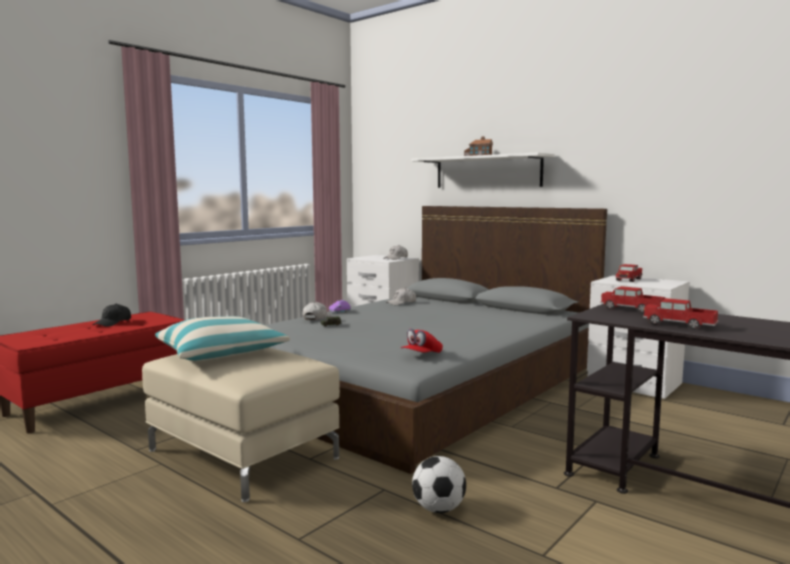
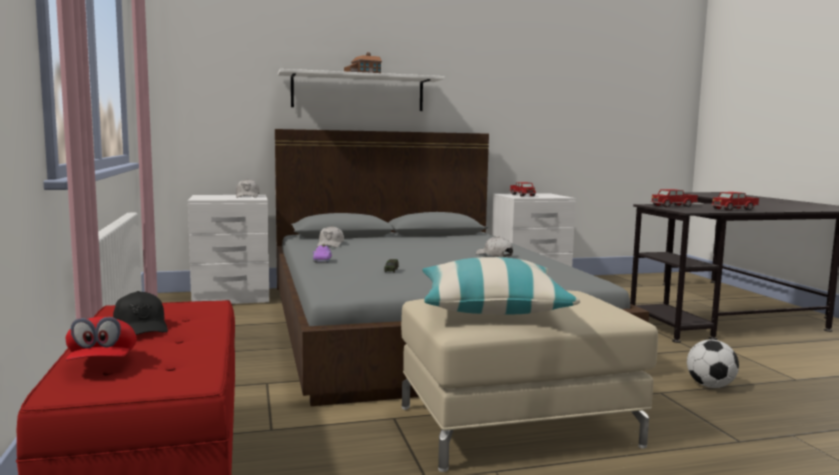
camera: 55 degrees left, 0 degrees up
white cap [302,302,331,320] -> white cap moved to [476,237,513,257]
red cap [401,329,443,353] -> red cap moved to [66,317,137,361]

